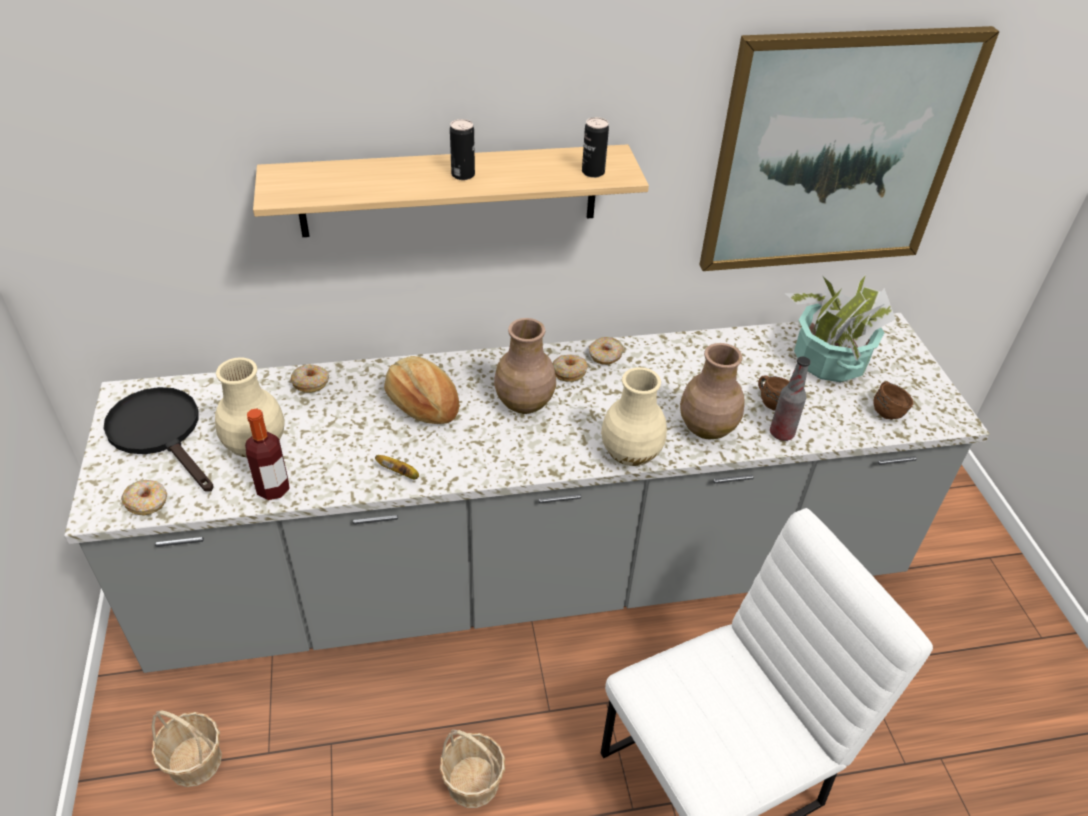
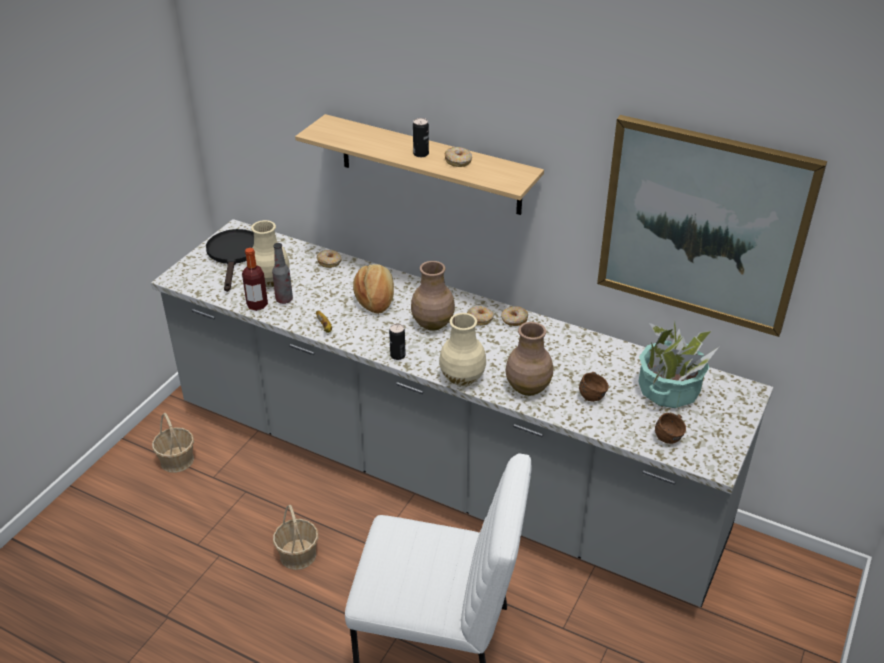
camera: 40 degrees right, 5 degrees down
donut [121,480,167,516] -> donut moved to [445,147,472,167]
can [582,117,609,178] -> can moved to [389,324,406,360]
bottle [770,357,810,441] -> bottle moved to [272,243,293,304]

